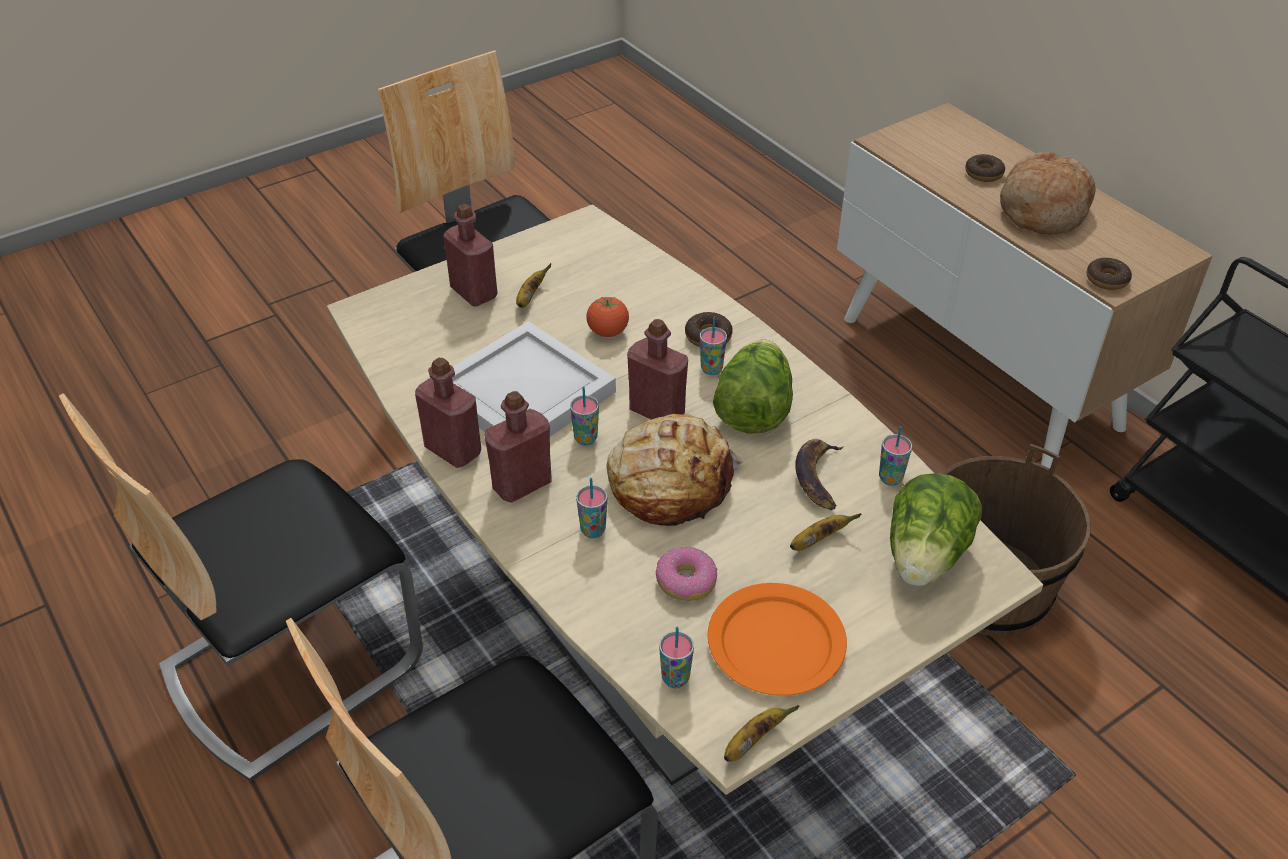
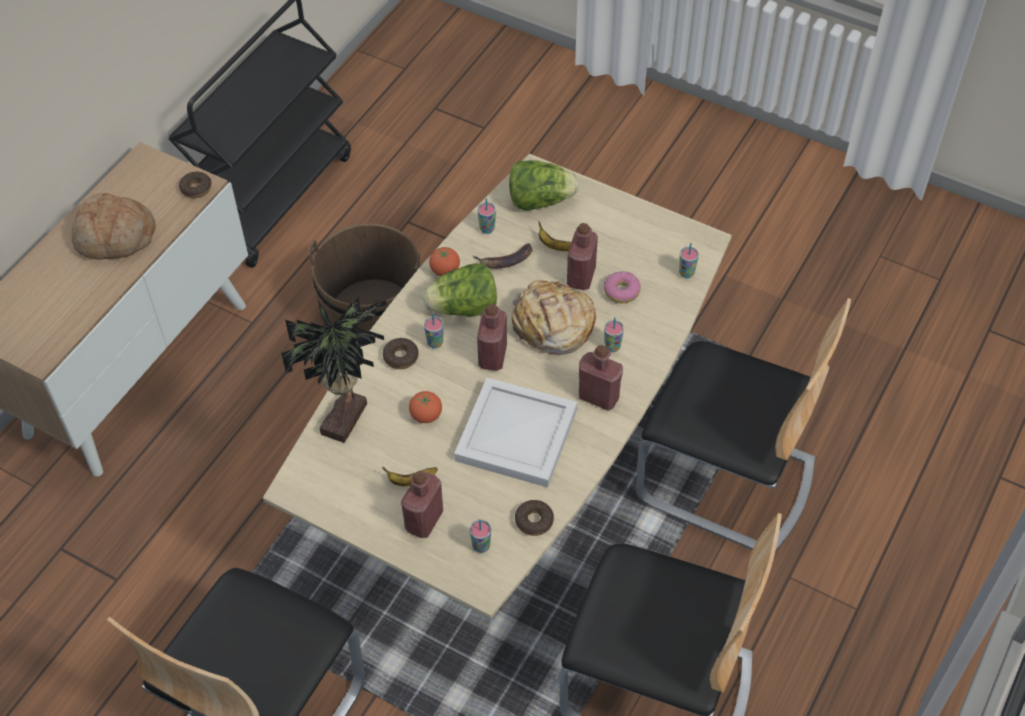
camera: 115 degrees left, 10 degrees up
red bottle [415,358,481,468] -> red bottle moved to [567,223,598,290]
cup [570,387,599,446] -> cup moved to [470,519,491,553]
orange plate [707,583,847,696] -> none
banana [724,705,799,762] -> none
donut [965,154,1005,182] -> donut moved to [515,500,554,536]
none -> potted plant [281,297,387,443]
none -> tomato [429,247,460,276]

